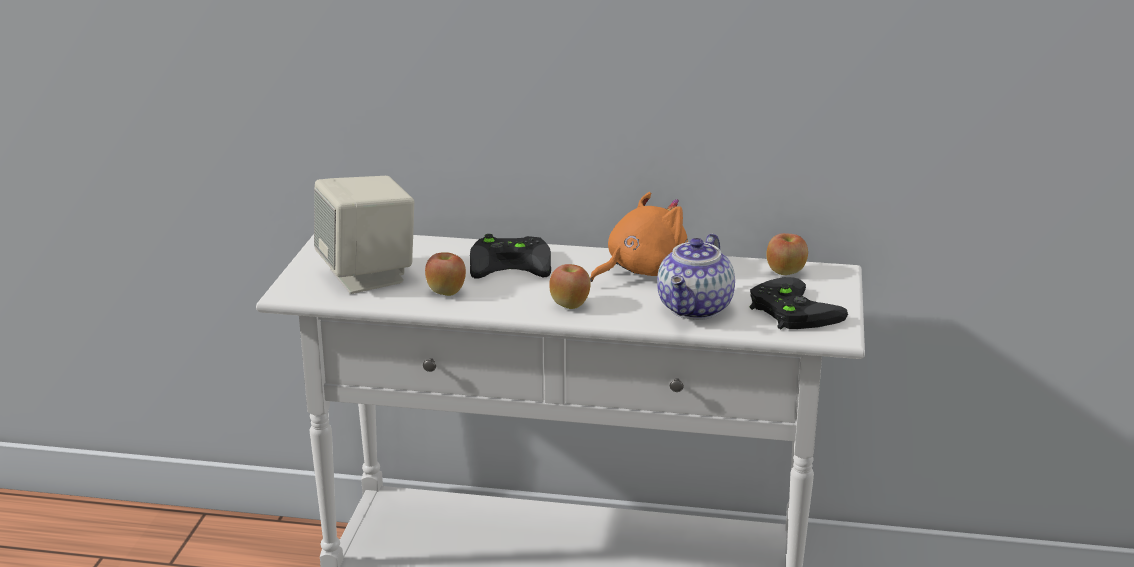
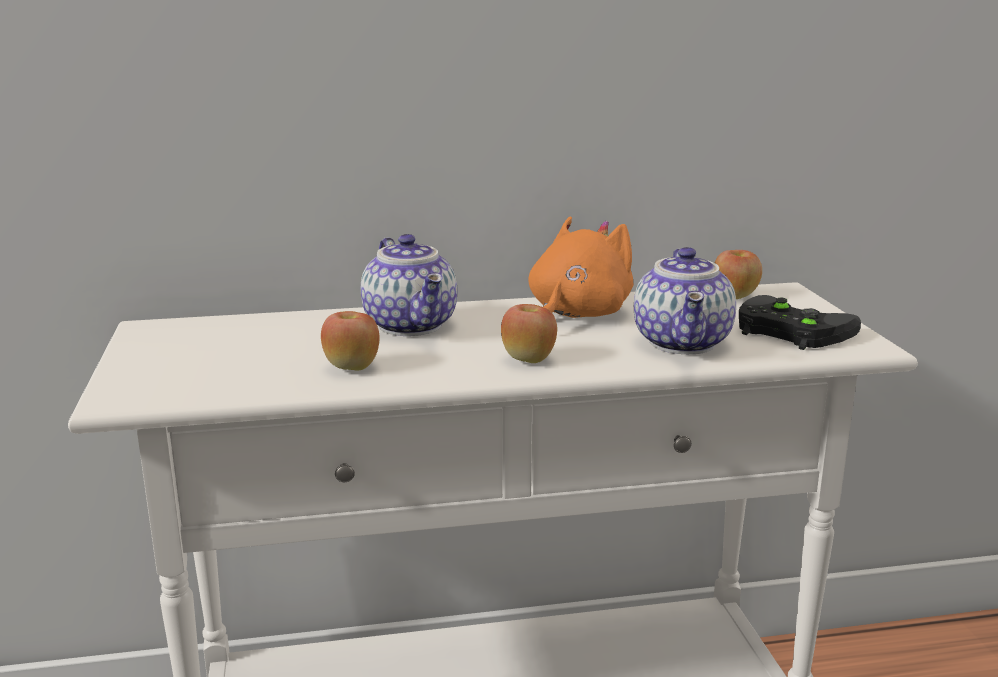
camera: 20 degrees left, 5 degrees down
beige speaker [314,176,414,294] -> none
black game controller [470,234,551,279] -> teapot [361,234,457,336]

